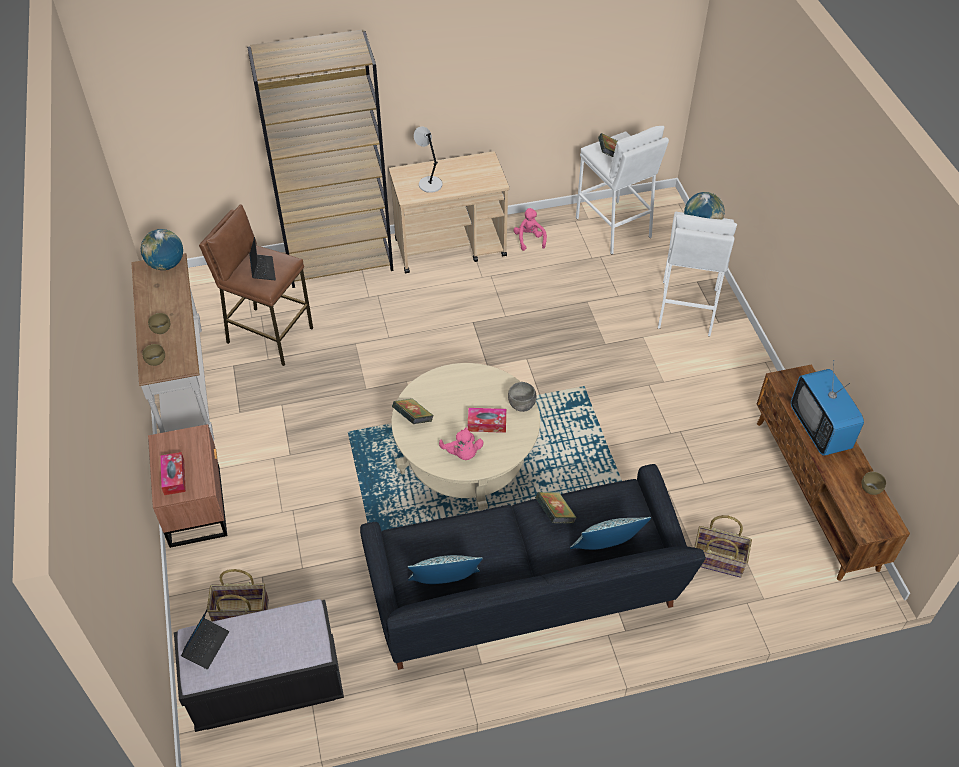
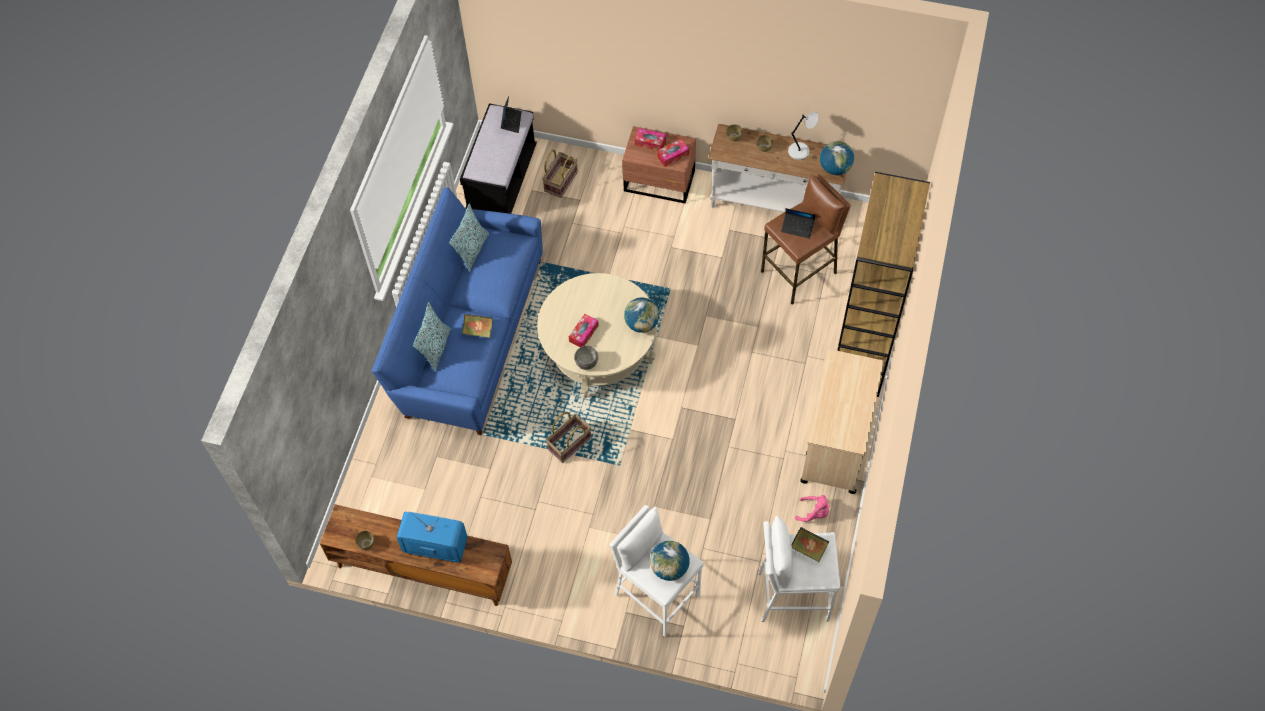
camera: 120 degrees right, 10 degrees up
laptop [181,608,229,669] -> laptop turned 135 degrees counterclockwise [501,96,522,133]
black sofa [360,464,706,670] -> blue sofa [372,188,543,435]
book [392,398,434,424] -> none
grey table lamp [414,126,443,193] -> grey table lamp moved to [788,111,818,160]
pink plush toy [439,428,484,460] -> none
basket [694,515,752,578] -> basket moved to [546,412,591,463]
none -> globe [624,297,659,333]
none -> tissue box [657,139,689,167]

